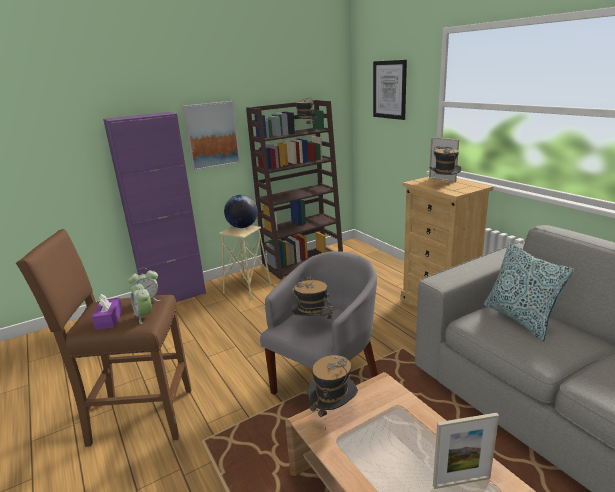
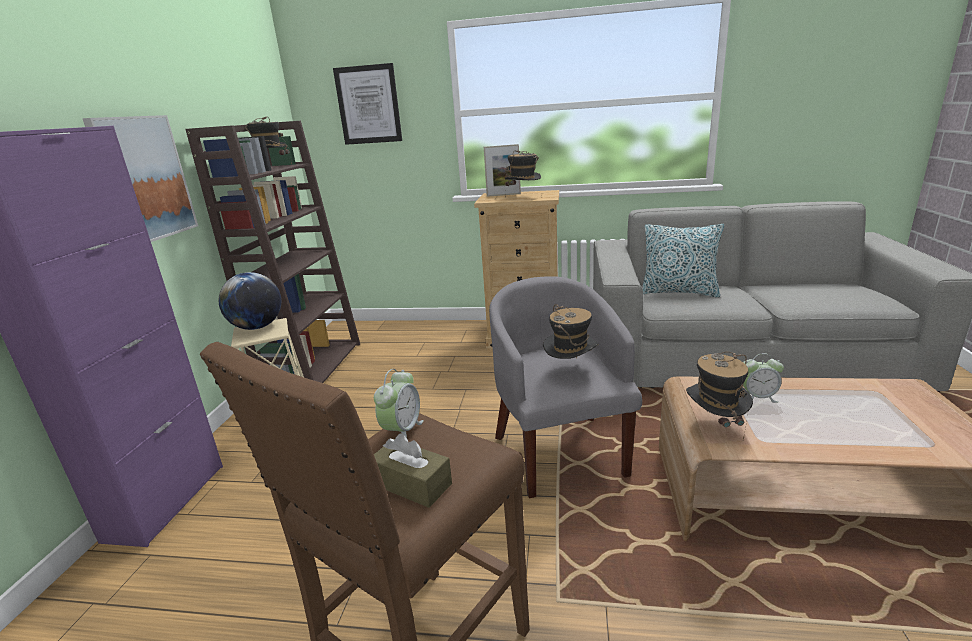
camera: 50 degrees left, 0 degrees up
purple tissue box [92,294,123,330] -> brown tissue box [374,433,452,508]
alarm clock [131,282,152,324] -> alarm clock moved to [743,353,784,403]
picture frame [433,413,499,489] -> none

